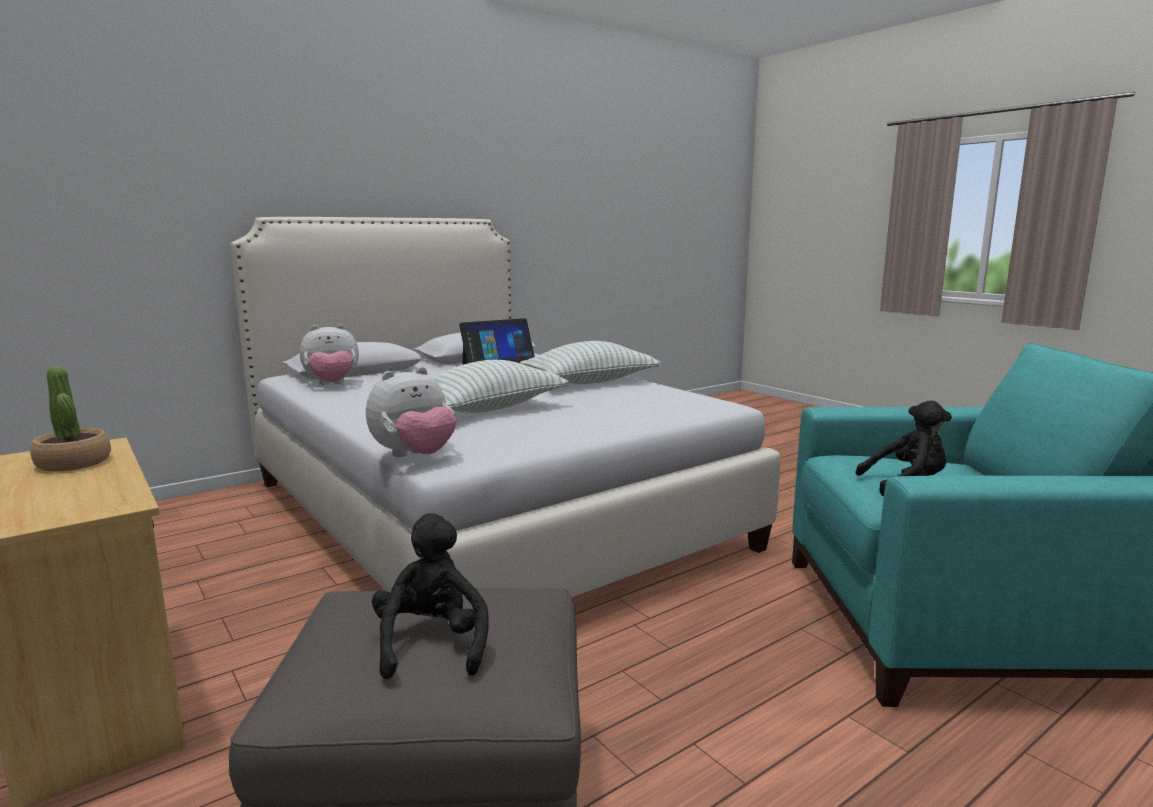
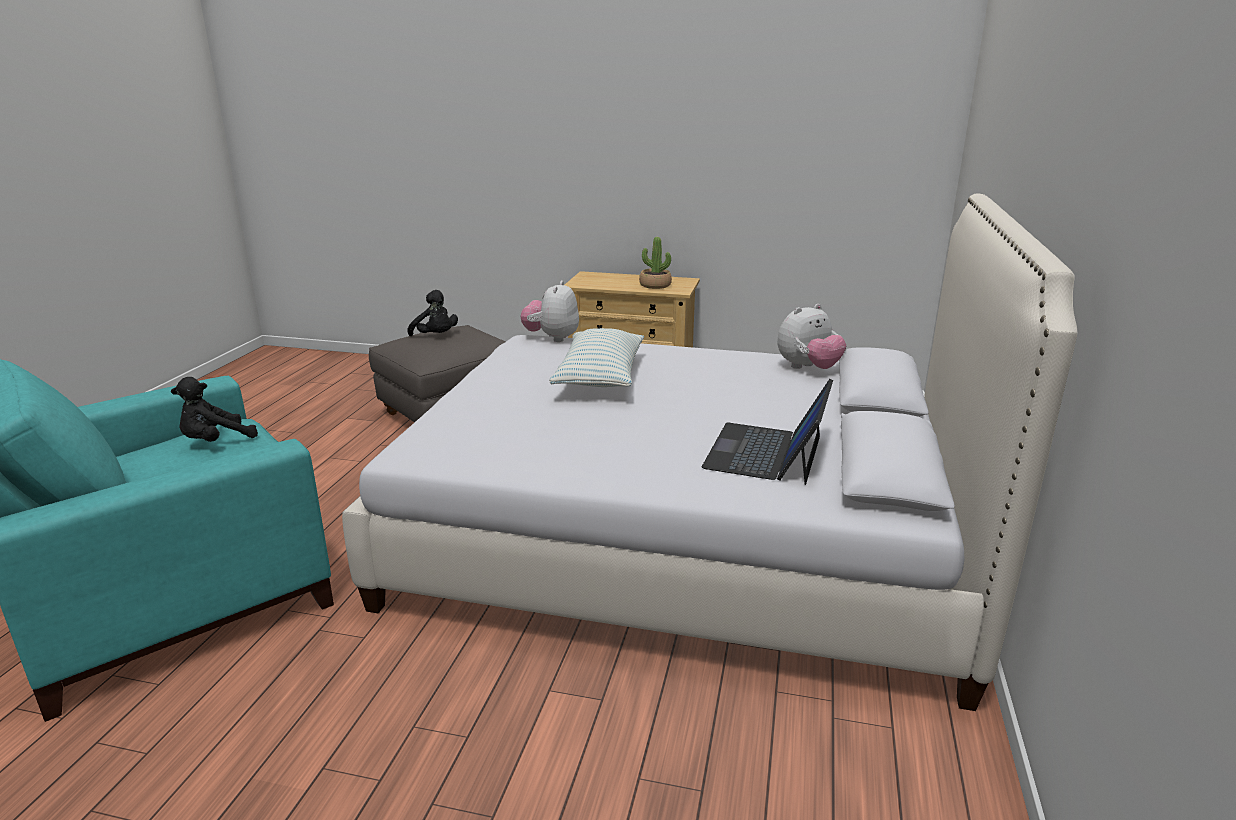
camera: 140 degrees right, 10 degrees up
plush toy [299,324,359,385] -> plush toy turned 150 degrees counterclockwise [777,304,846,369]
pillow [520,341,661,384] -> none

